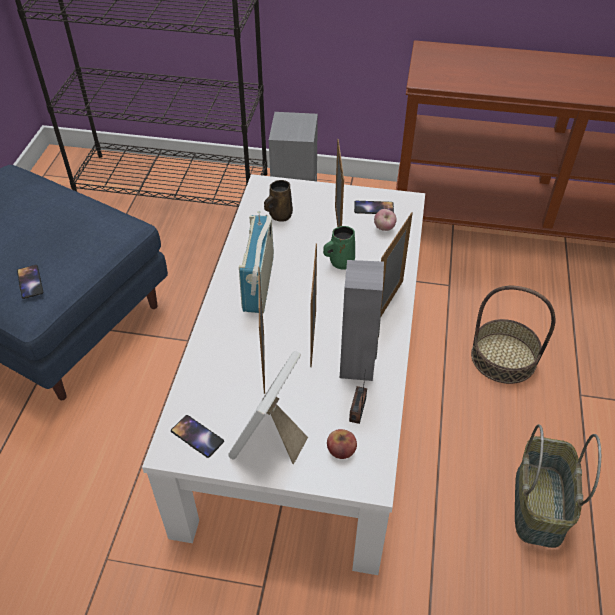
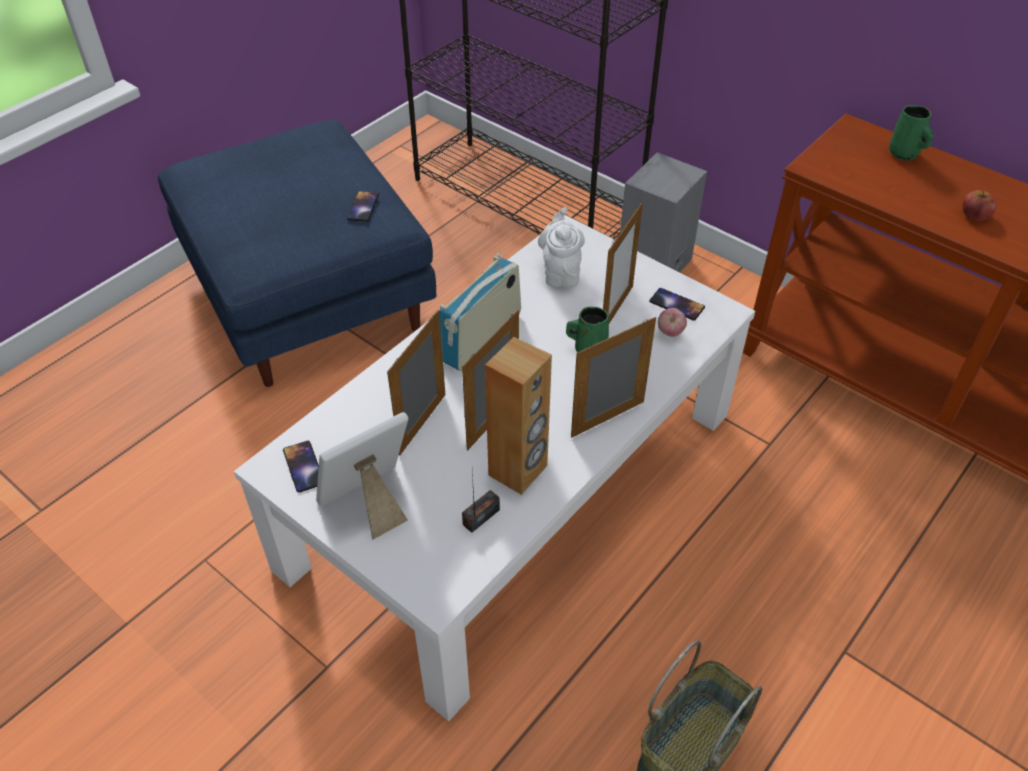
camera: 30 degrees right, 0 degrees up
phone [17,265,44,299] -> phone moved to [347,191,379,222]
brown mug [264,180,293,222] -> white teapot [538,207,585,288]
apple [327,429,357,459] -> apple moved to [963,190,996,221]
grey speaker [340,260,384,381] -> brown speaker [485,337,552,495]
basket [471,286,556,384] -> none
none -> green mug [889,105,934,161]

